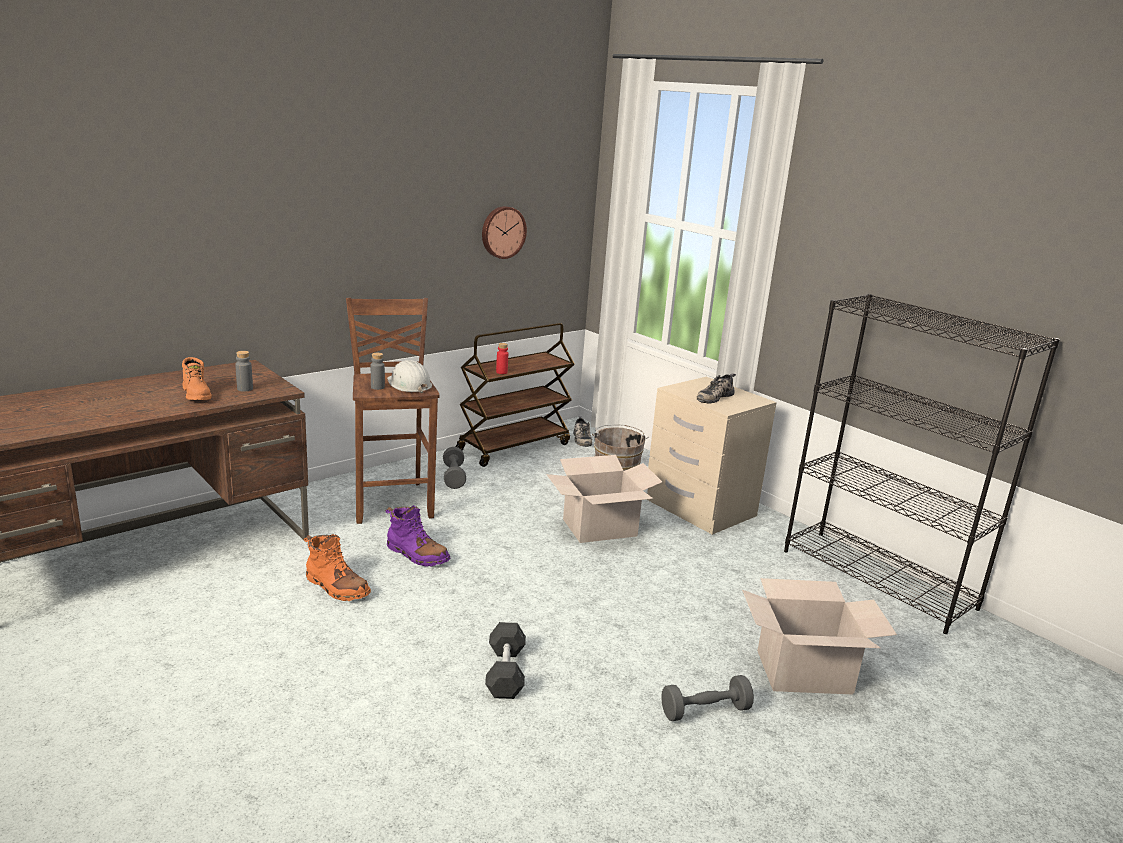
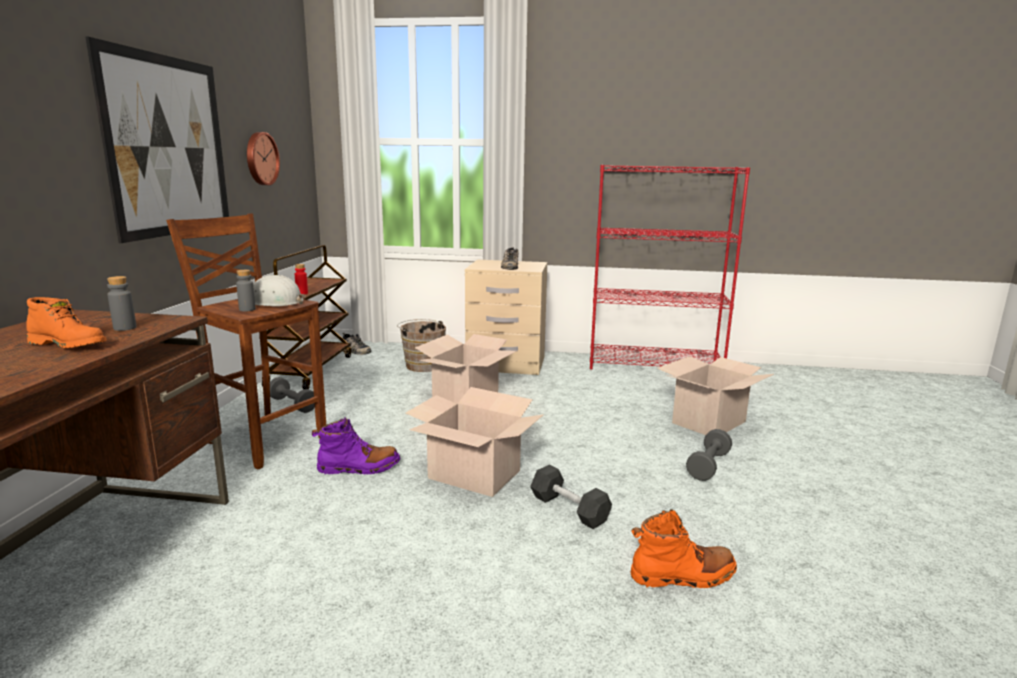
camera: 40 degrees left, 5 degrees down
orange boot [304,534,371,601] -> orange boot moved to [631,509,737,588]
black bookcase [784,294,1060,634] -> red bookcase [590,165,750,370]
none -> picture [86,37,229,243]
none -> cardboard box [406,387,544,497]

